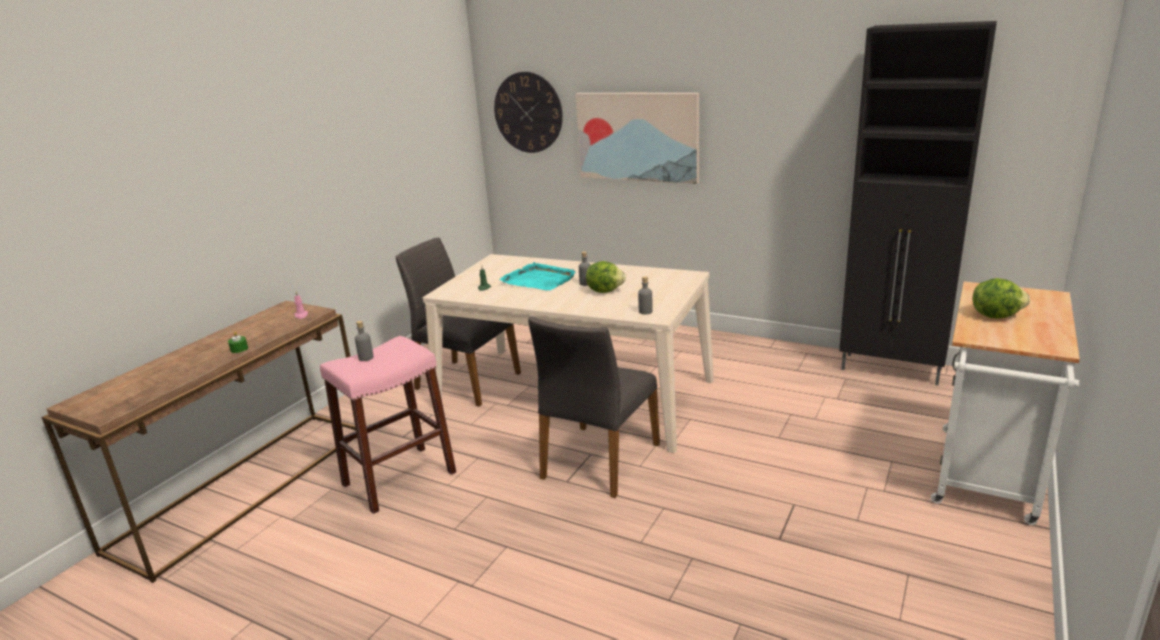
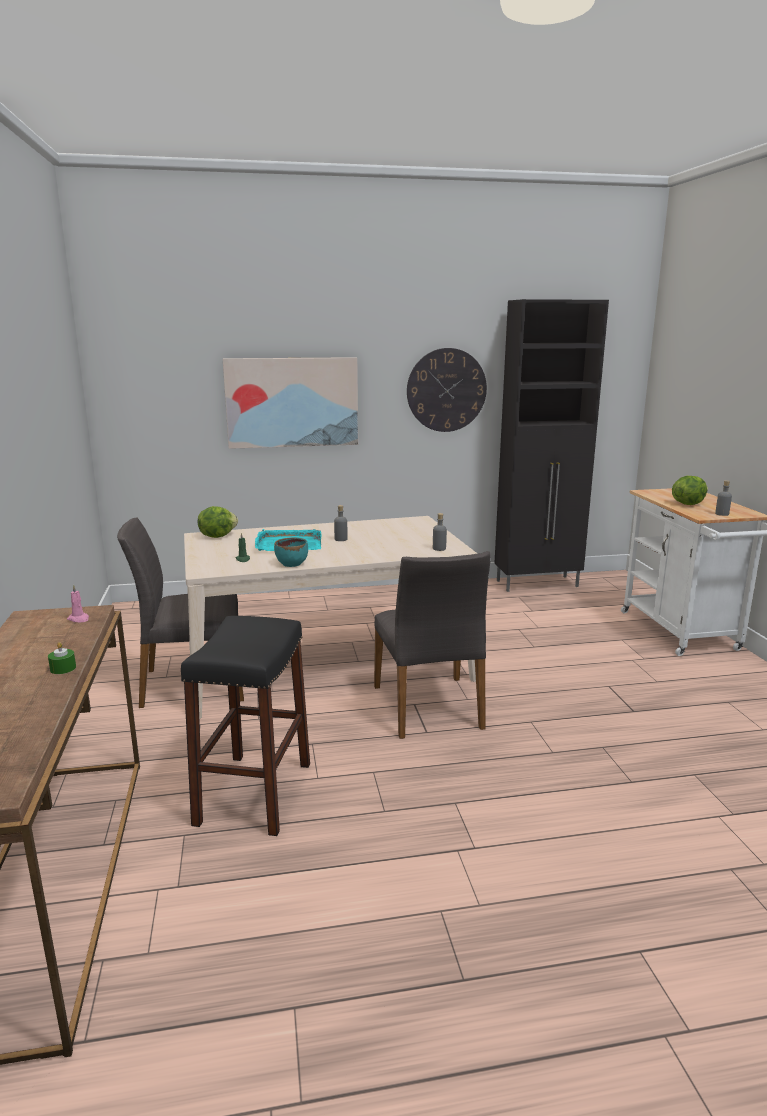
camera: 40 degrees left, 5 degrees down
pink stool [320,336,456,514] -> black stool [181,616,310,836]
grey bottle [355,321,374,361] -> grey bottle moved to [715,480,732,516]
wall clock [494,72,563,153] -> wall clock moved to [407,348,487,432]
lettuce [586,261,626,293] -> lettuce moved to [198,506,238,538]
none -> turquoise bowl [274,538,308,567]

